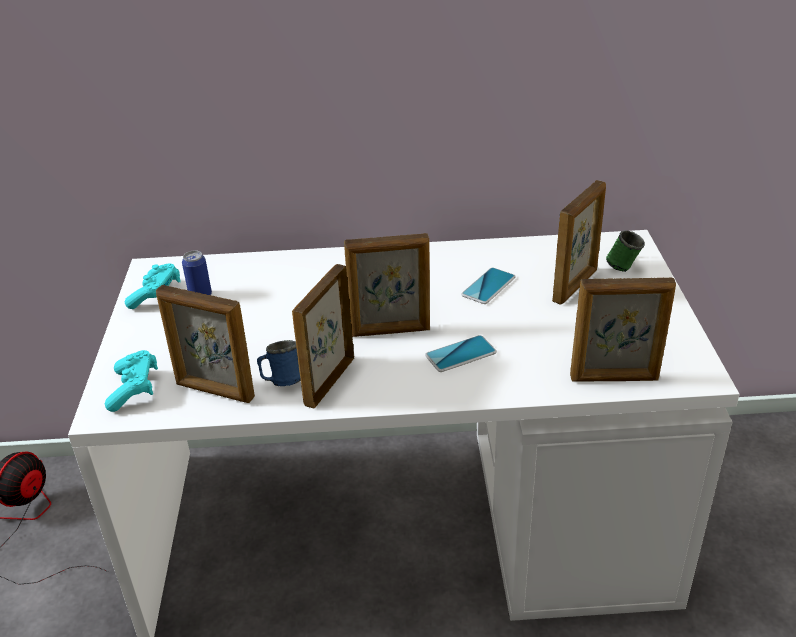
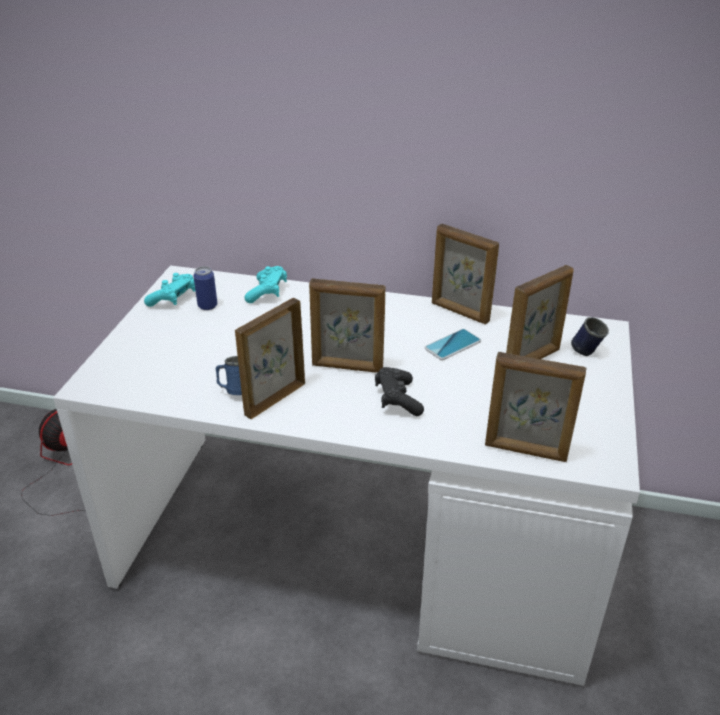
camera: 15 degrees right, 0 degrees up
turquoise game controller [105,350,158,412] -> turquoise game controller moved to [245,266,287,303]
picture frame [156,285,255,403] -> picture frame moved to [432,224,499,325]
phone [425,335,497,372] -> black game controller [375,367,424,416]
green mug [606,230,645,272] -> blue mug [571,317,609,356]

